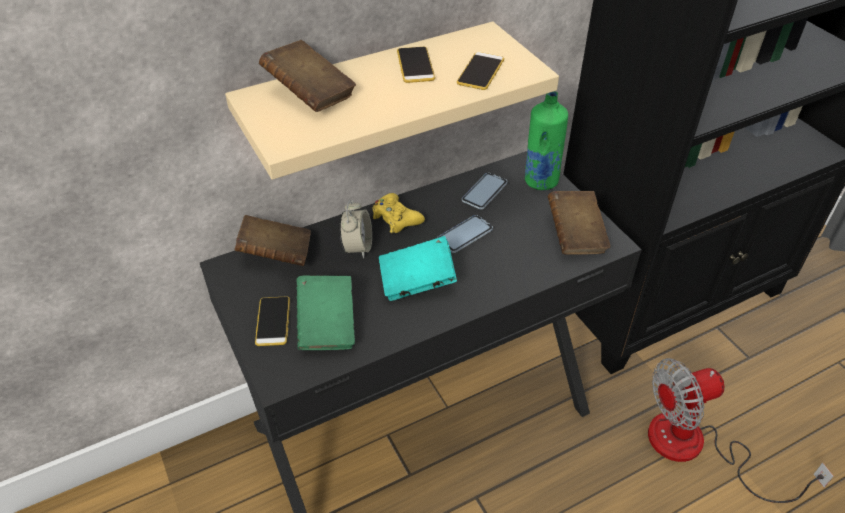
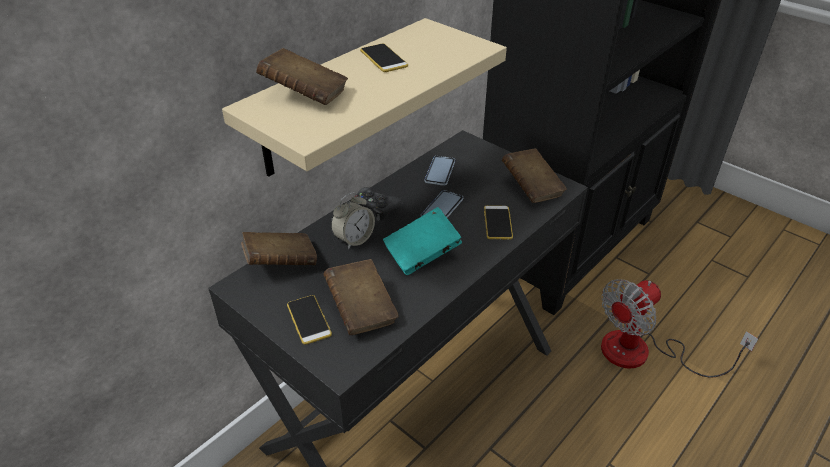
camera: 20 degrees left, 5 degrees down
green book [296,275,355,350] -> brown book [323,259,399,335]
alarm clock [340,200,372,258] -> alarm clock turned 60 degrees clockwise [331,192,375,250]
yellow game controller [372,193,425,233] -> black game controller [355,187,403,221]
phone [457,52,504,90] -> phone moved to [484,206,513,239]
green bottle [525,91,568,190] -> none

